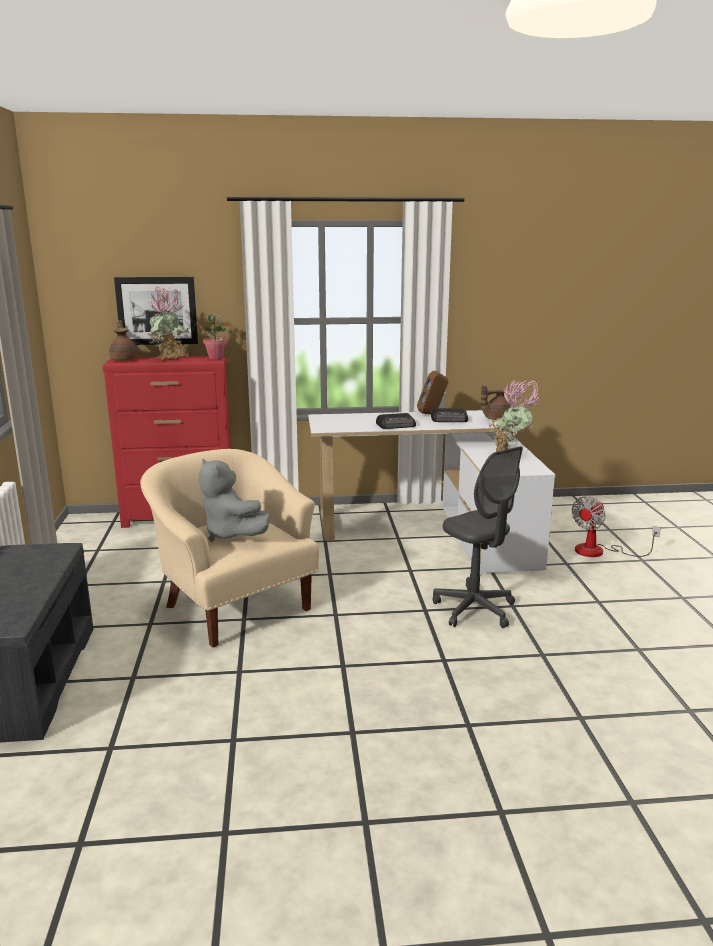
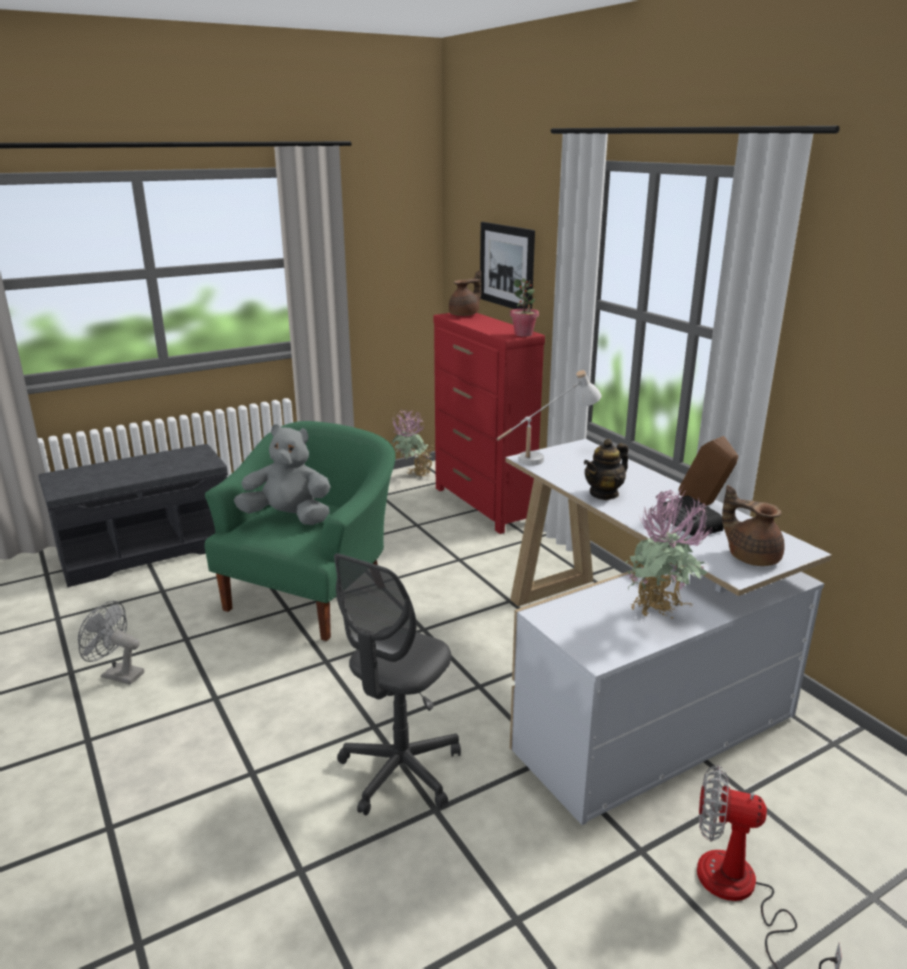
camera: 65 degrees right, 5 degrees up
beige armchair [140,449,319,647] -> green armchair [205,421,396,641]
potted plant [146,286,189,360] -> potted plant moved to [392,409,435,478]
grey plush toy [199,459,270,542] -> grey plush toy turned 75 degrees clockwise [234,424,331,525]
radio [376,413,416,429] -> teapot [584,439,628,500]
none -> grey fan [78,601,144,685]
none -> white table lamp [496,370,602,465]

